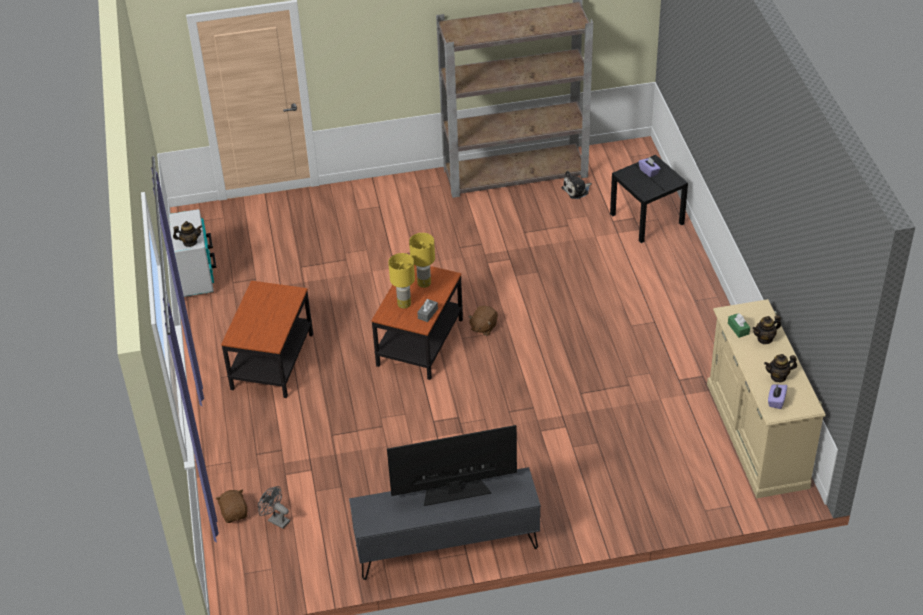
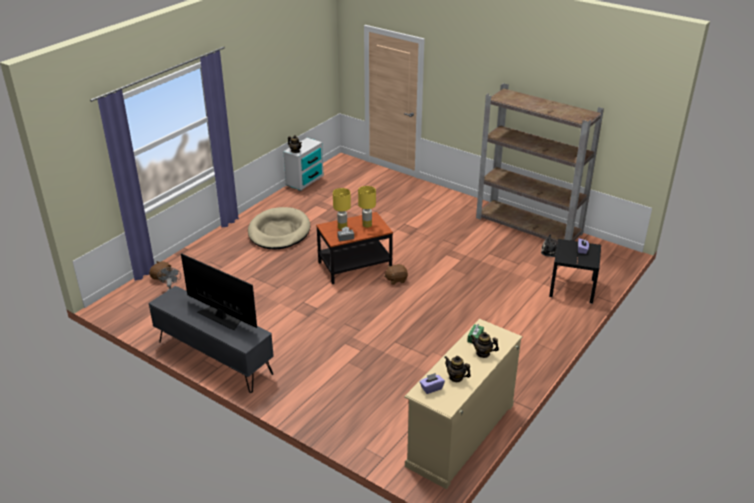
camera: 45 degrees right, 10 degrees down
side table [221,281,313,398] -> beige dog bed [248,207,310,249]

